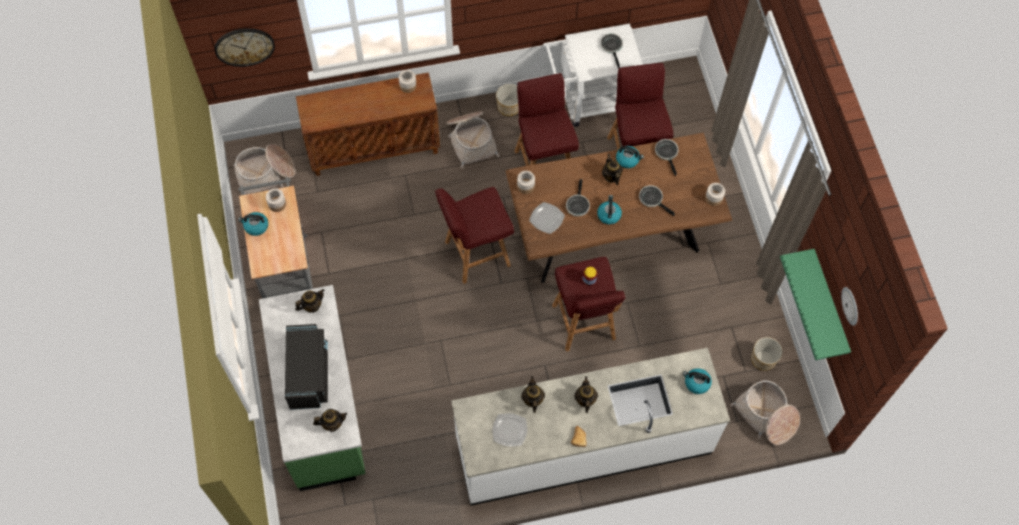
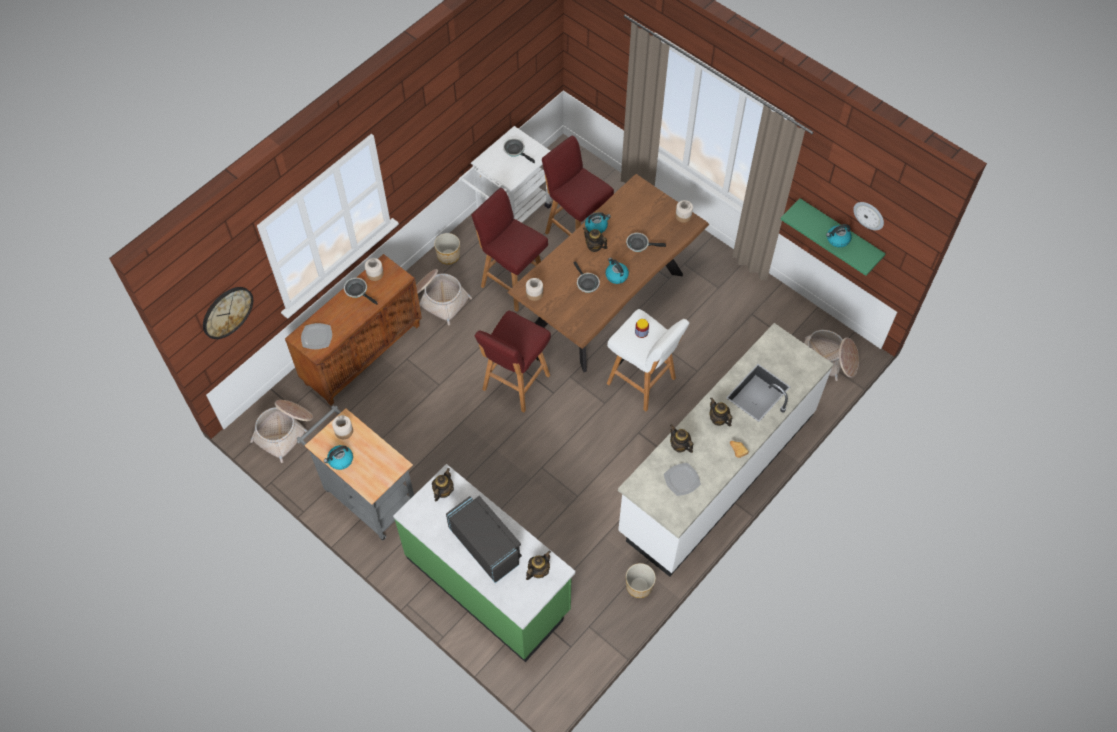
camera: 35 degrees left, 5 degrees down
plate [529,202,565,234] -> plate moved to [301,323,332,349]
red stool [552,257,625,352] -> white stool [607,309,690,411]
frying pan [655,139,679,176] -> frying pan moved to [344,278,378,305]
kettle [683,368,712,394] -> kettle moved to [826,224,852,248]
planter [751,337,783,371] -> planter moved to [626,563,656,598]

